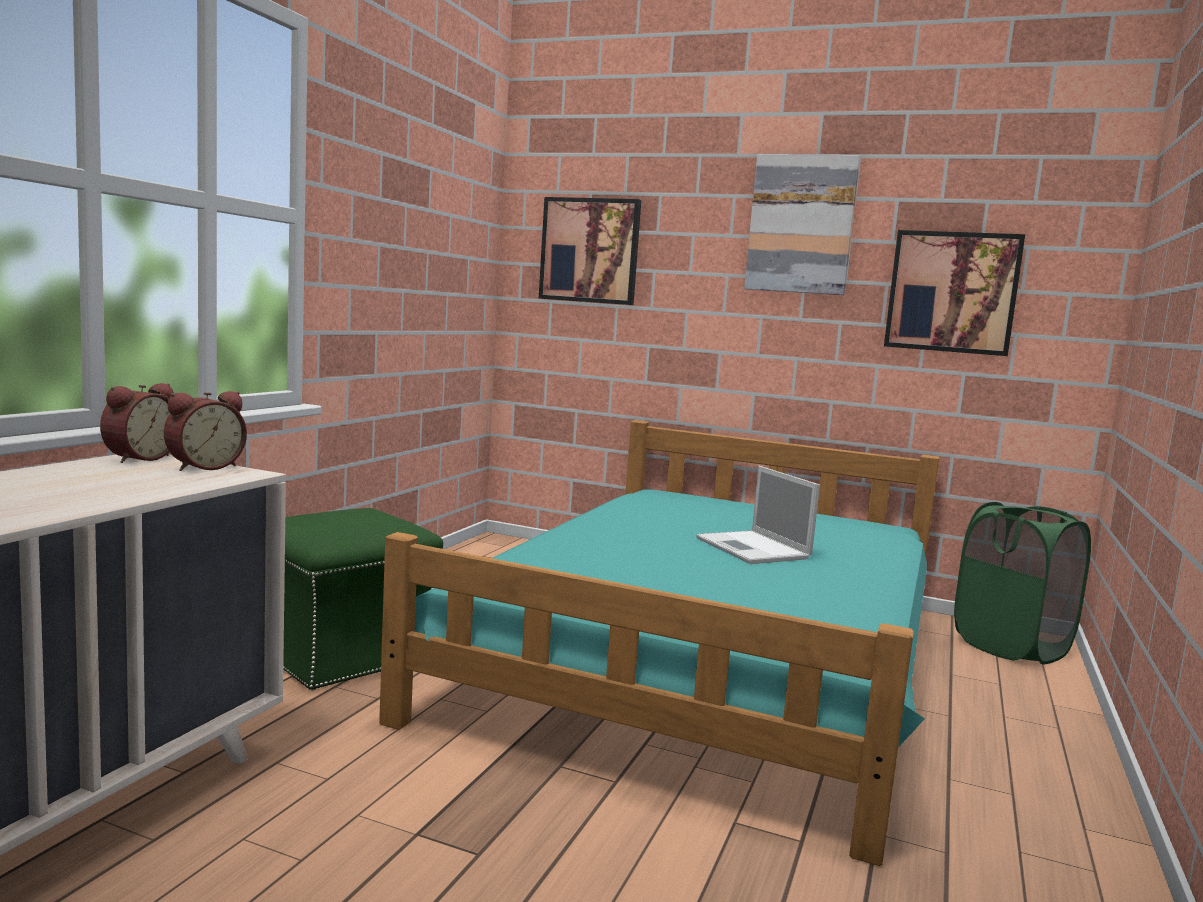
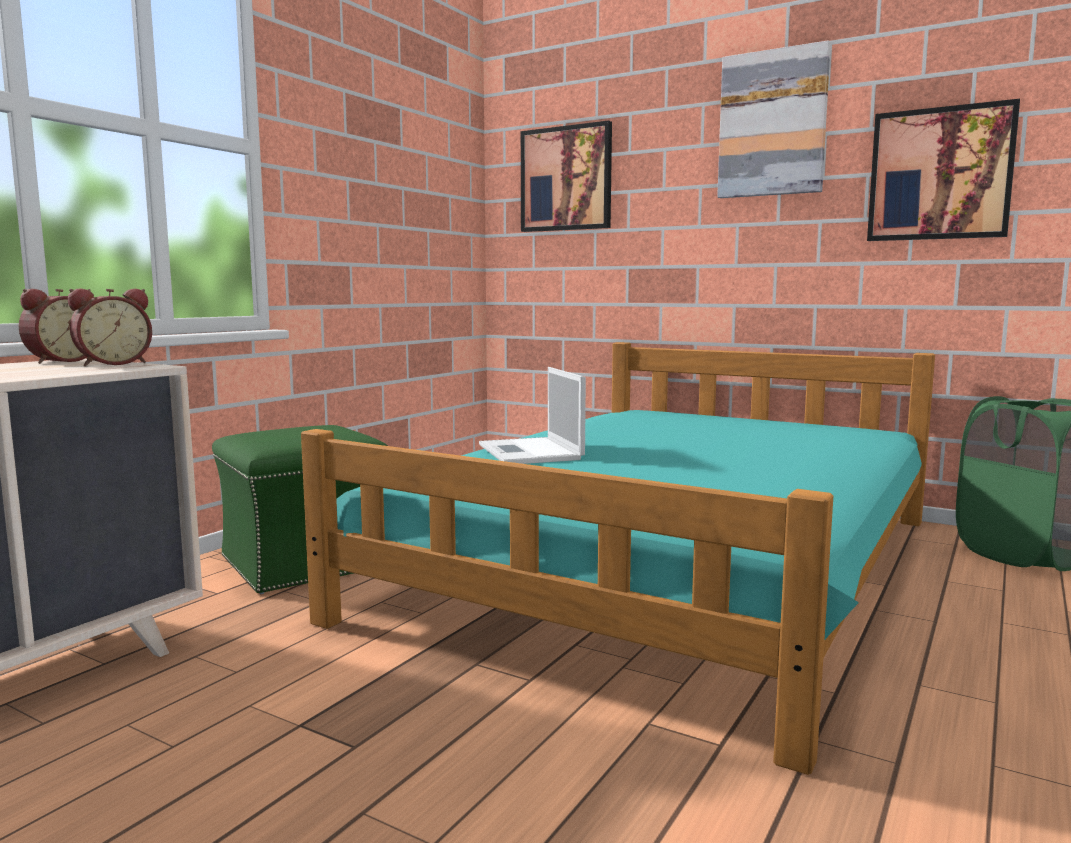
camera: 10 degrees right, 0 degrees up
laptop [696,466,820,564] -> laptop moved to [479,367,586,464]

